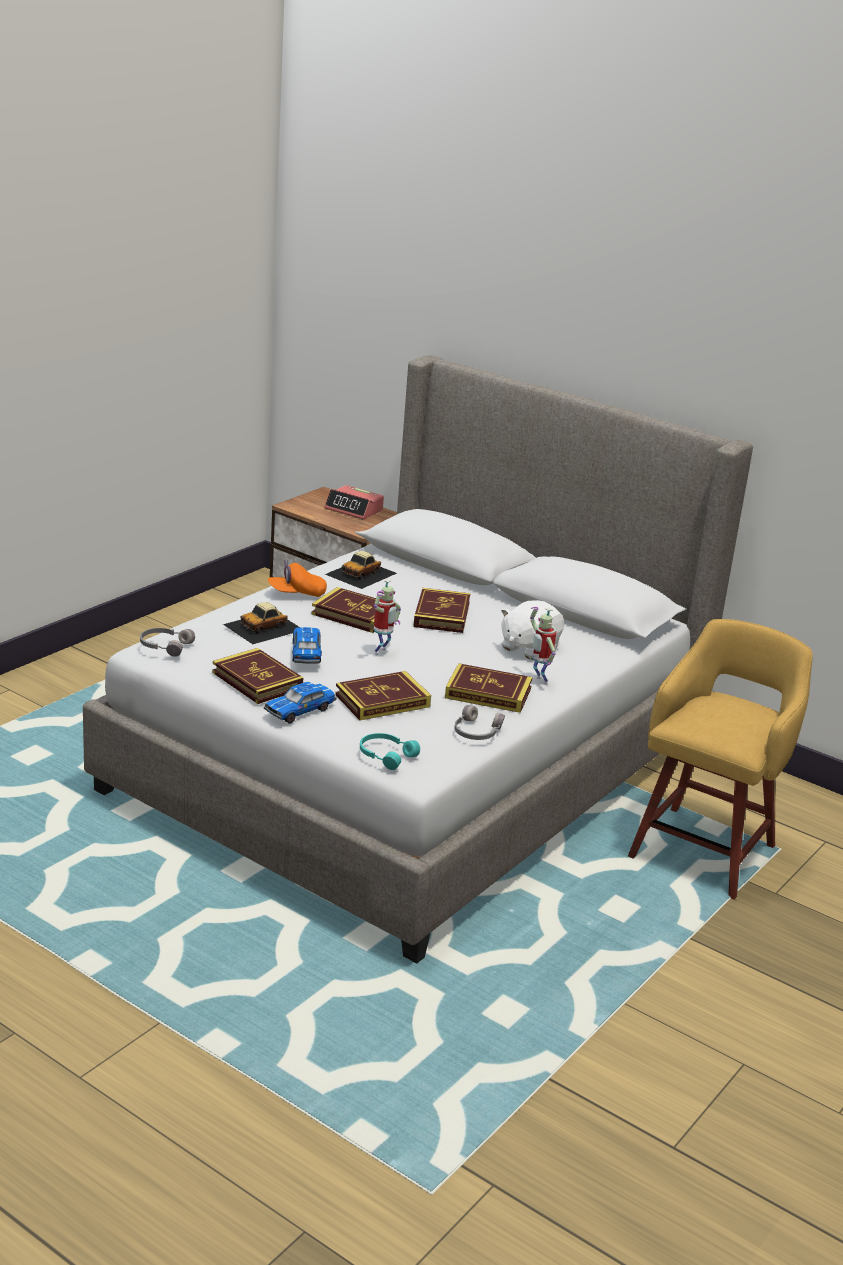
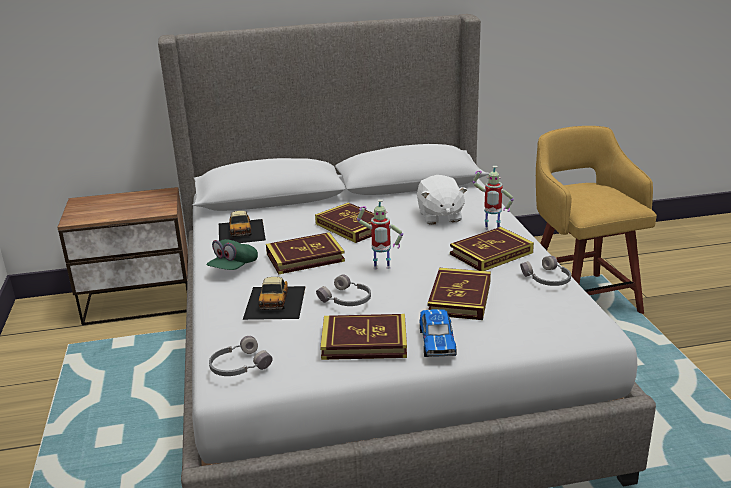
camera: 45 degrees left, 0 degrees up
orange cap [268,559,327,597] -> green cap [206,239,258,270]
toy car [292,627,322,663] -> grey headphones [316,274,371,306]
alarm clock [324,485,384,520] -> none
turquoise headphones [360,733,420,770] -> none
toy robot [374,579,401,655] -> toy robot turned 105 degrees clockwise [357,199,403,269]

